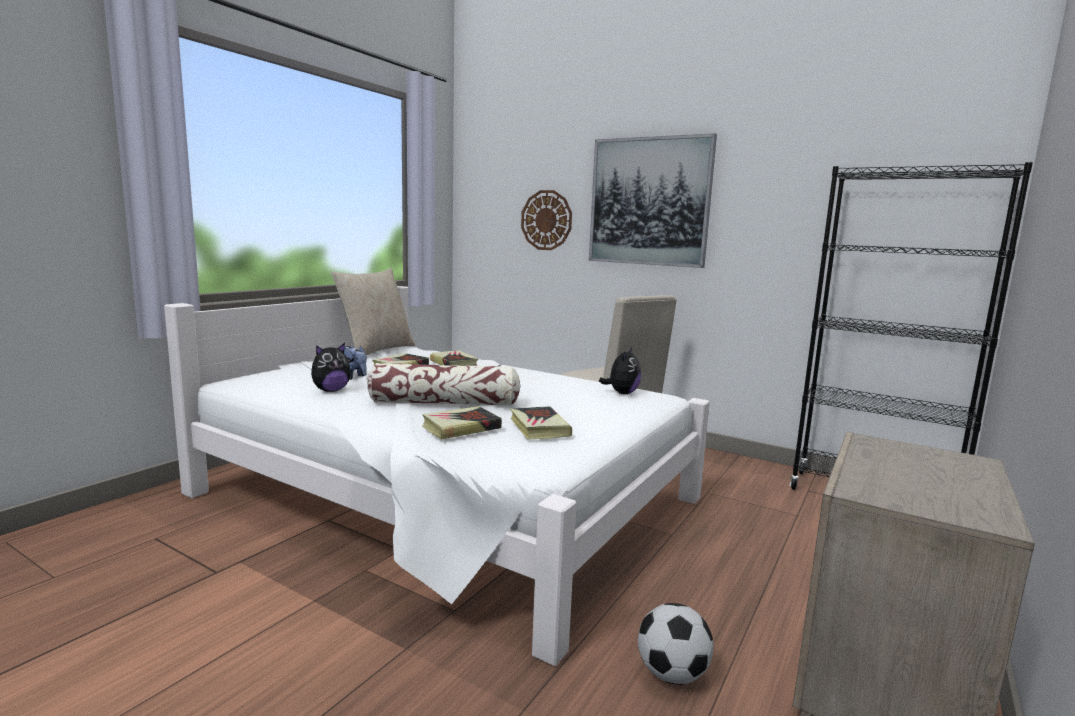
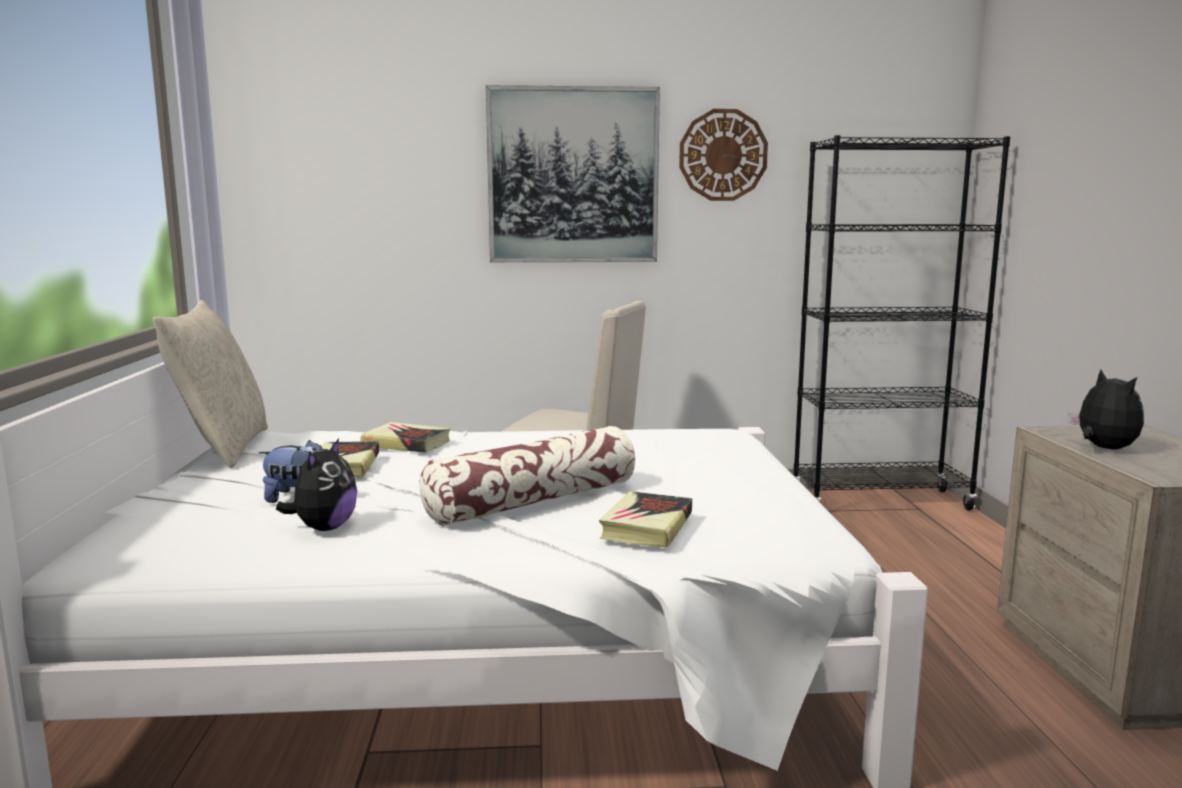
camera: 35 degrees left, 0 degrees up
book [510,406,572,439] -> none
wall clock [521,190,572,250] -> wall clock moved to [679,109,768,201]
plush toy [599,348,641,394] -> plush toy moved to [1068,370,1144,449]
football [638,603,714,685] -> none

